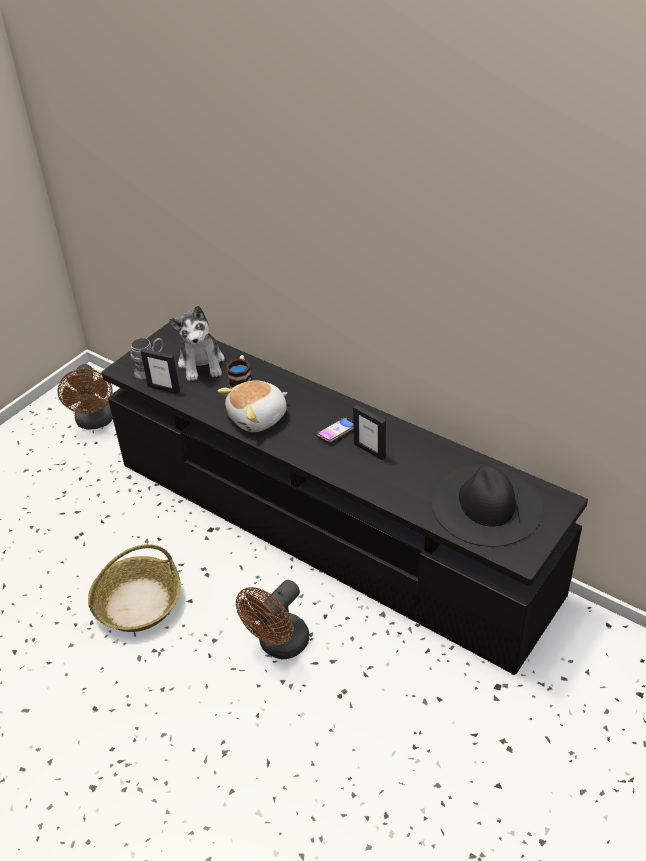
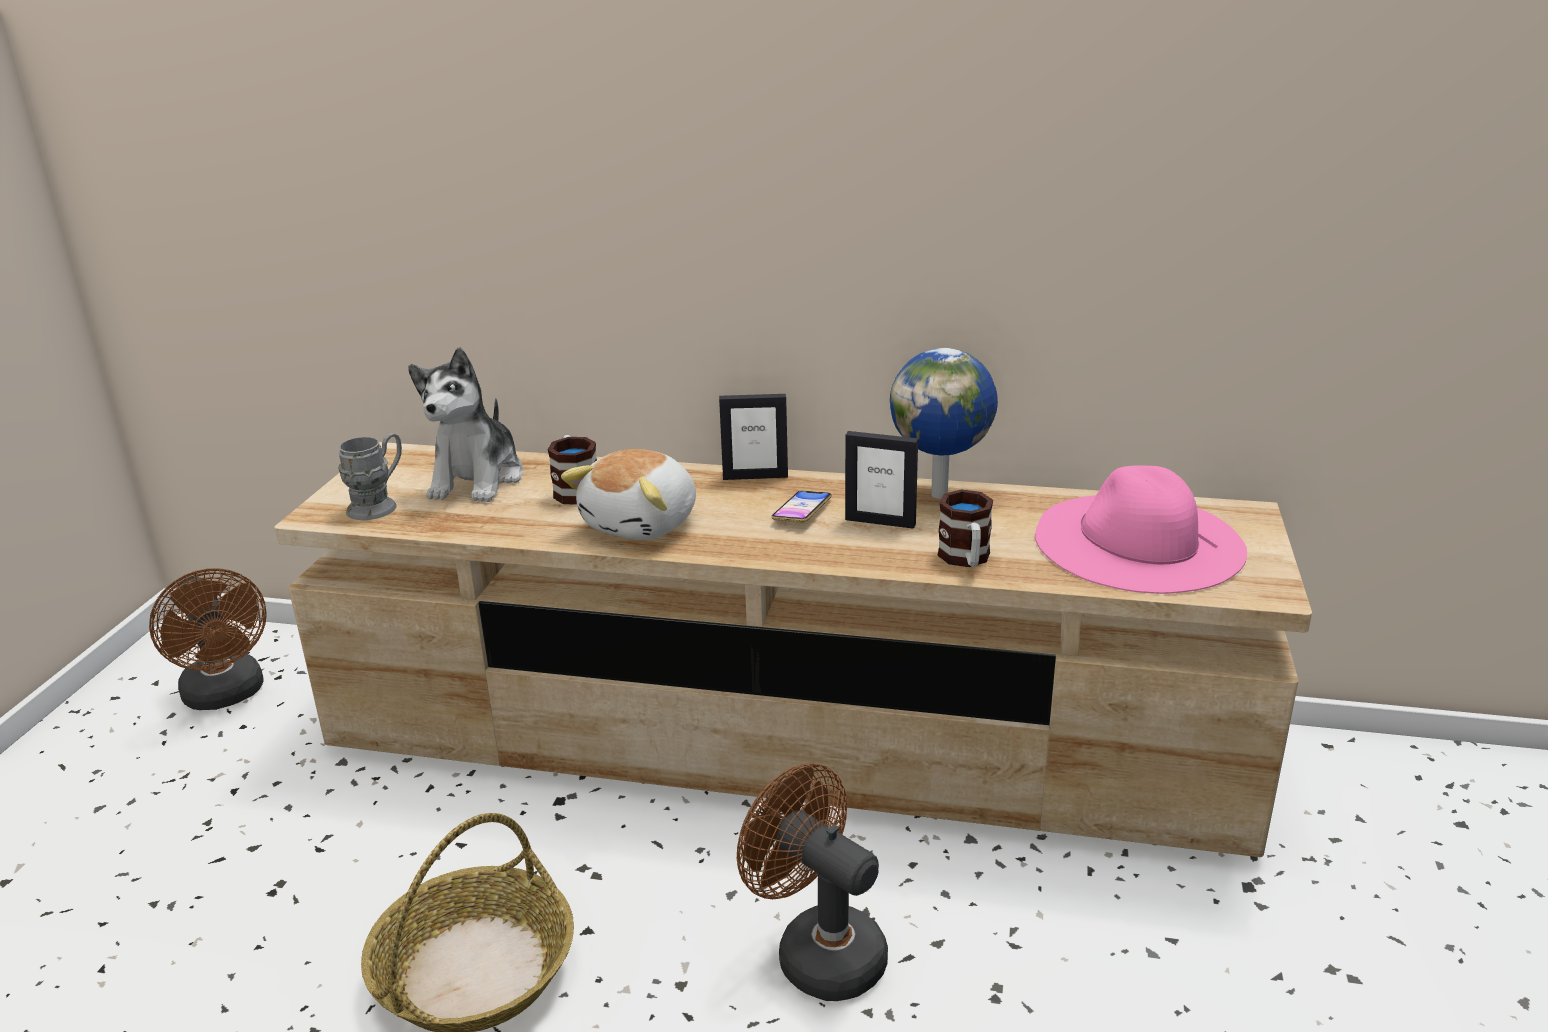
camera: 25 degrees left, 15 degrees down
black tv stand [101,322,588,675] -> beige tv stand [274,442,1312,857]
picture frame [141,348,180,394] -> picture frame moved to [719,394,788,480]
plush toy [169,305,225,381] -> plush toy turned 45 degrees clockwise [408,347,523,502]
brown fan [236,580,309,659] -> brown fan turned 120 degrees clockwise [737,763,888,1001]
black hat [431,464,543,547] -> pink hat [1035,465,1247,594]
none -> globe [890,348,998,499]
none -> mug [937,490,993,567]

